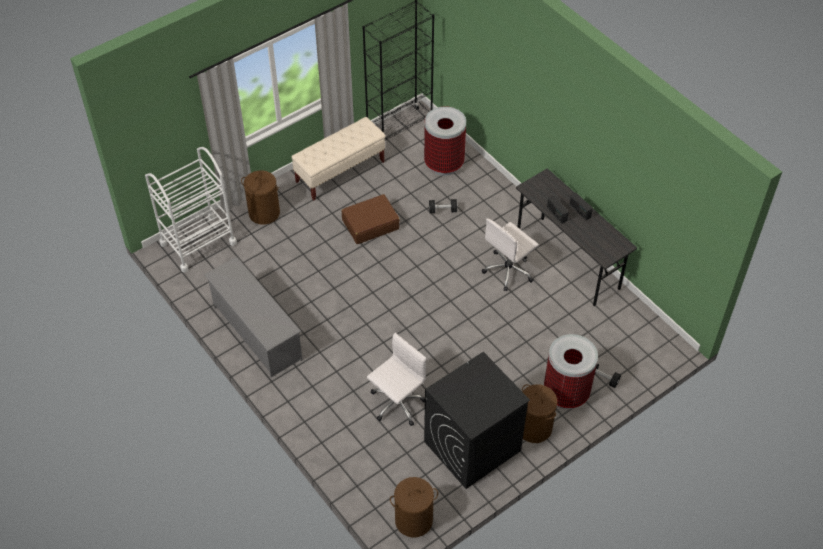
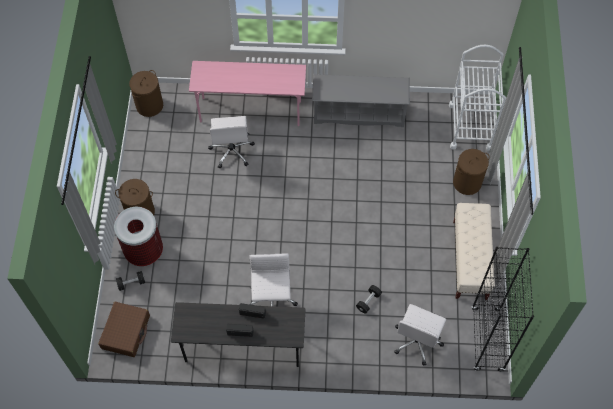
camera: 130 degrees right, 10 degrees up
brown suitcase [342,194,400,244] -> brown suitcase moved to [98,302,150,357]
trash can [424,106,466,176] -> white office chair [394,304,446,366]
black washing machine [424,352,530,489] -> none
none -> pink desk [189,61,306,126]

